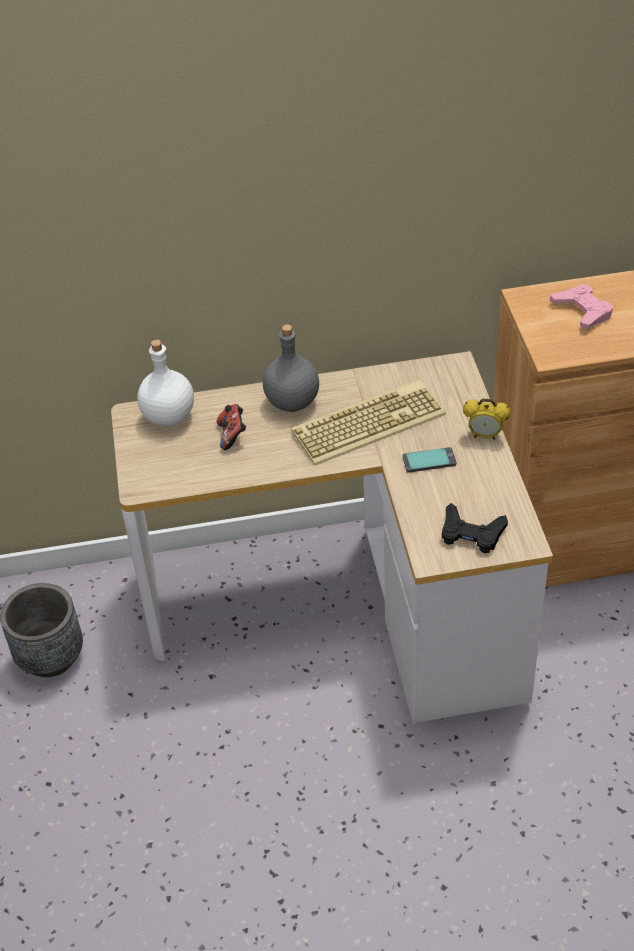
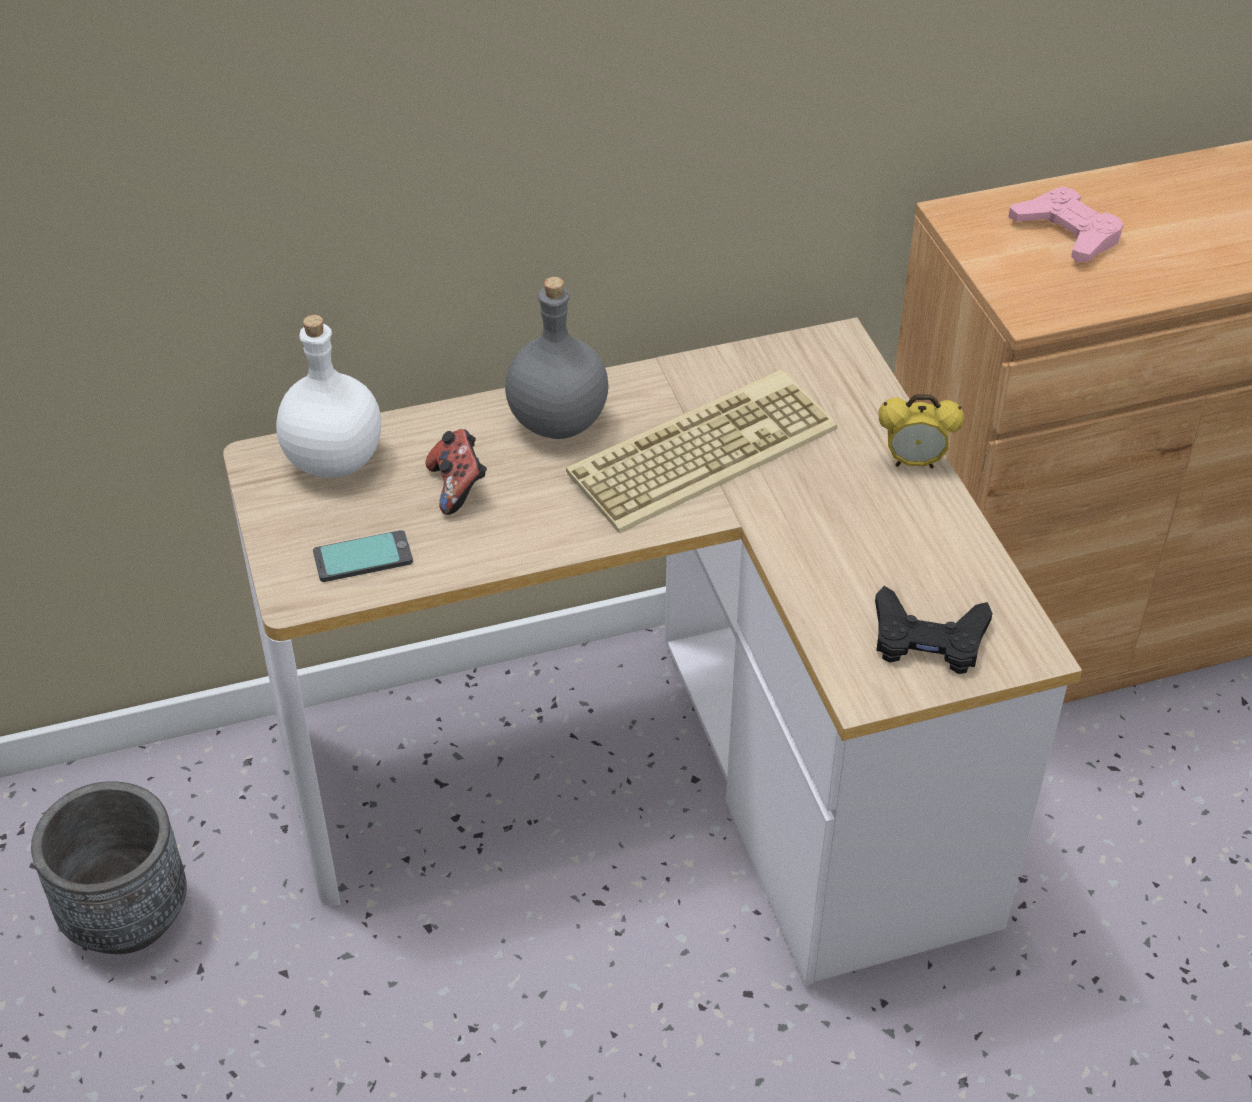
camera: 10 degrees left, 0 degrees up
phone [403,447,456,473] -> phone moved to [313,530,413,582]

